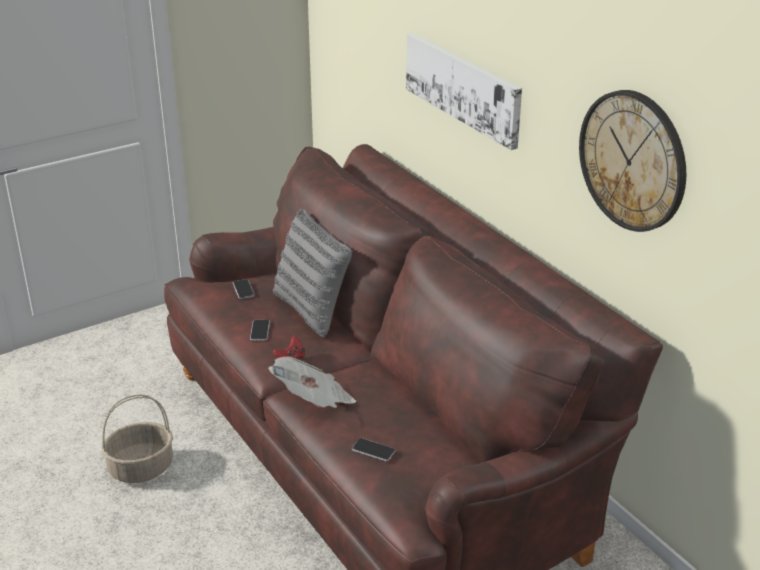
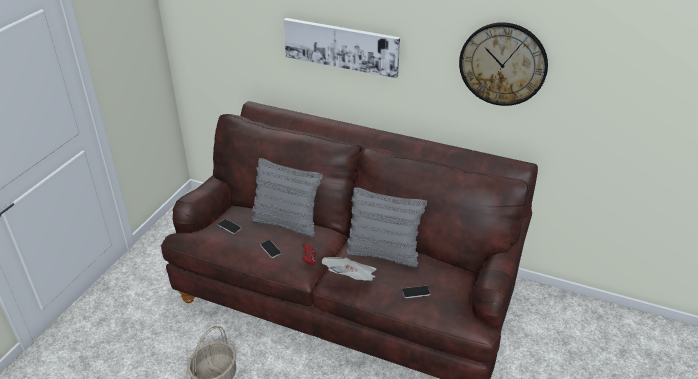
camera: 35 degrees left, 5 degrees up
none -> grey pillow [347,187,427,267]

